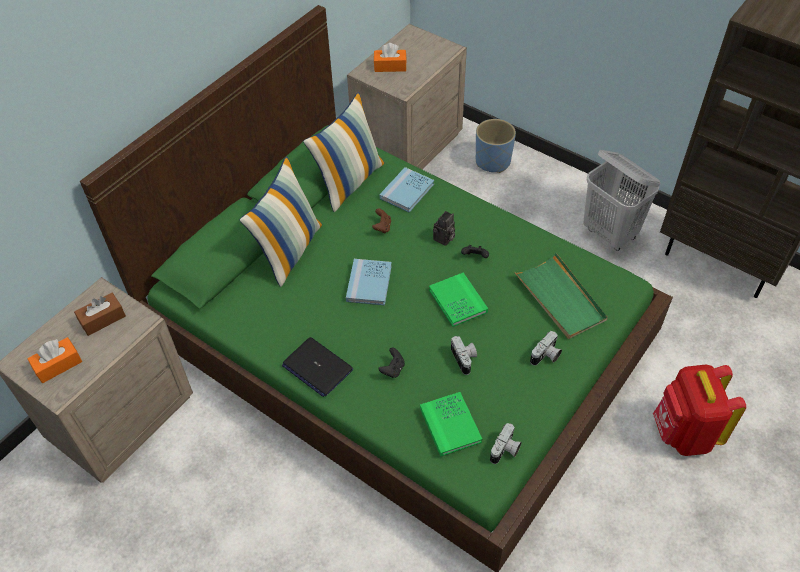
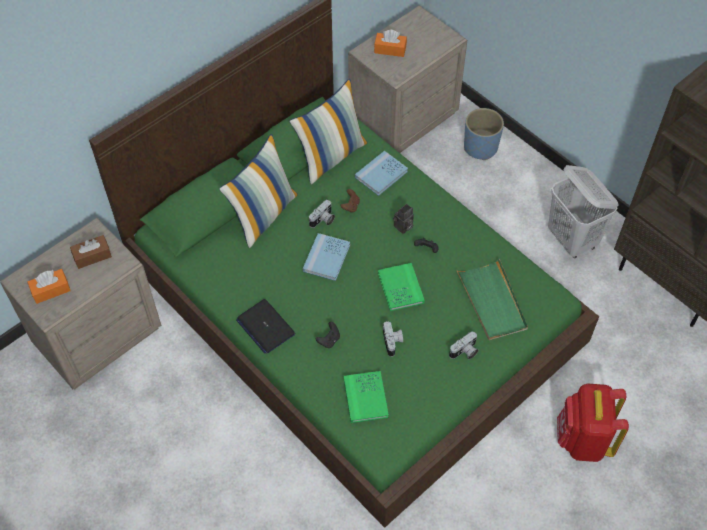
camera: 10 degrees right, 5 degrees up
camera [490,423,522,464] -> camera moved to [309,200,335,228]

